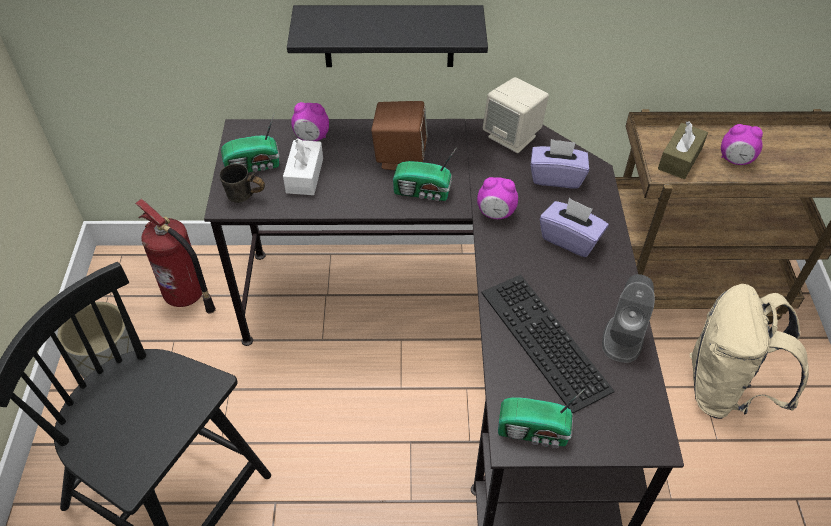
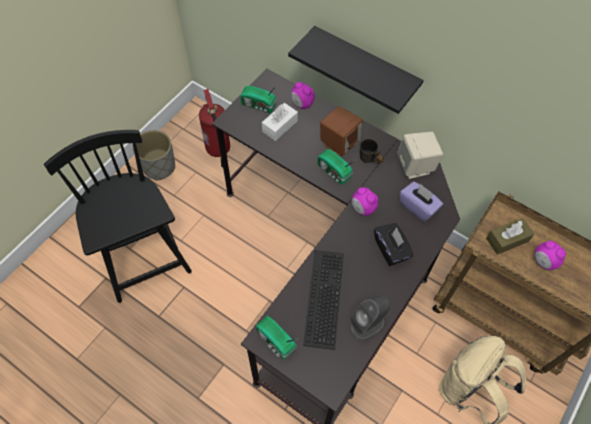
camera: 35 degrees right, 10 degrees up
grey mug [219,164,265,203] -> grey mug moved to [360,139,383,164]
purple tissue box [540,198,608,257] -> black tissue box [374,223,413,266]

